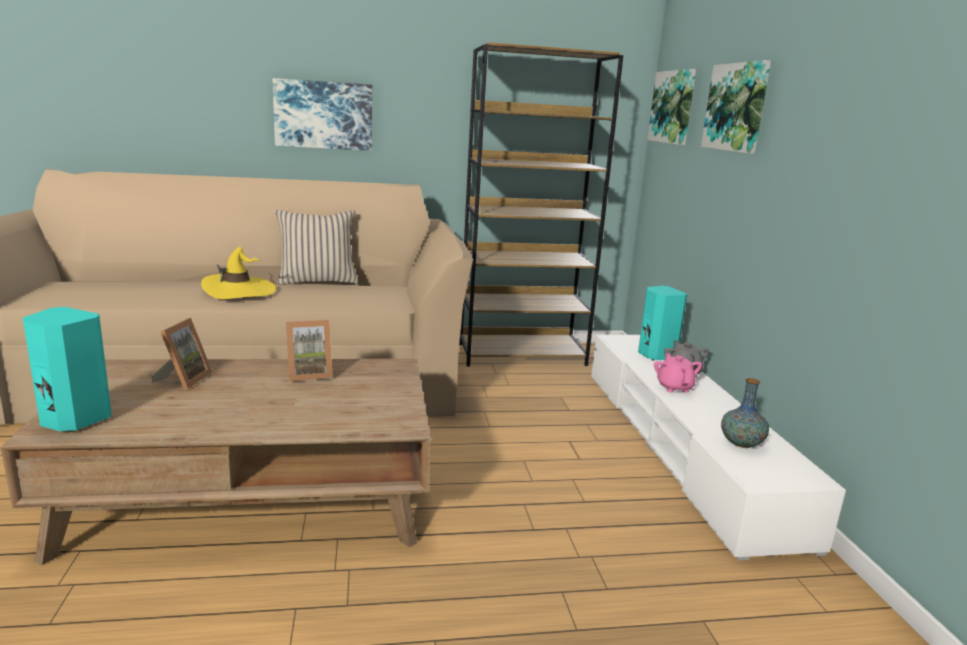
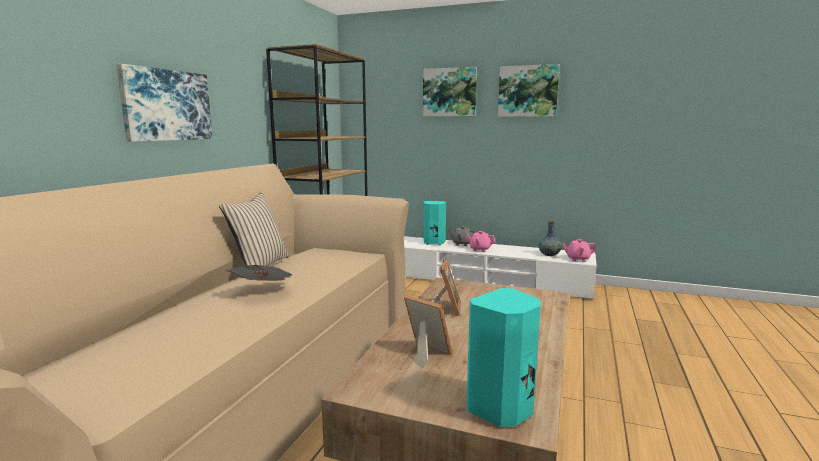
camera: 60 degrees left, 5 degrees down
yellow hat [201,247,276,299] -> newspaper [226,265,292,281]
picture [648,69,696,145] -> picture moved to [498,64,560,117]
none -> pink teapot [562,239,596,262]

